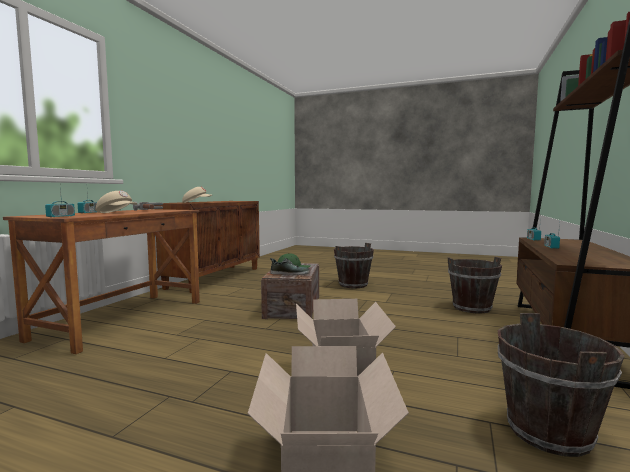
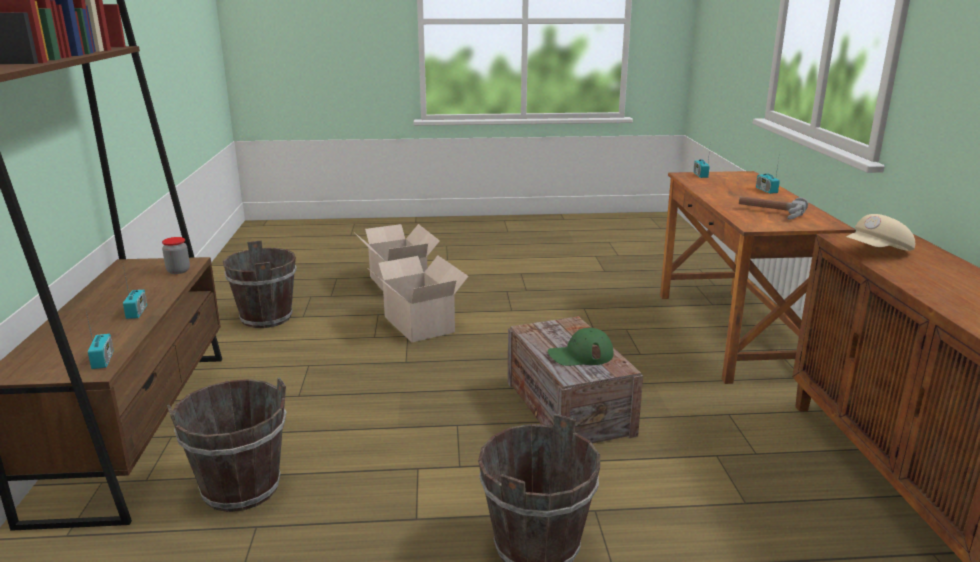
camera: 155 degrees right, 15 degrees up
beige cap [96,191,137,213] -> none
shoe [270,258,310,275] -> none
none -> jar [162,237,190,274]

